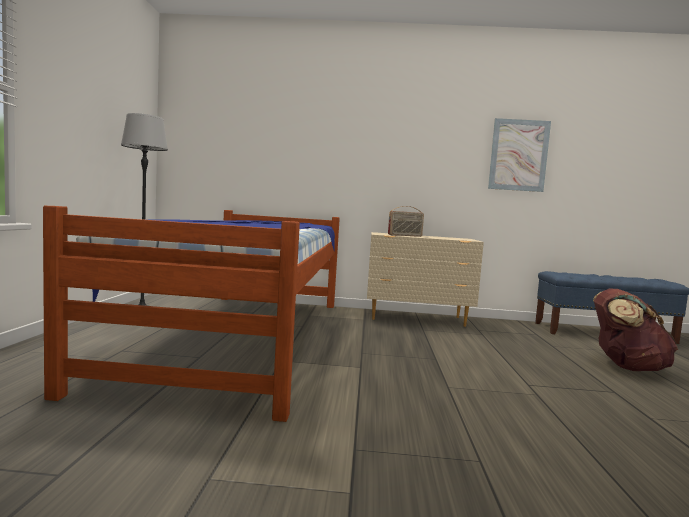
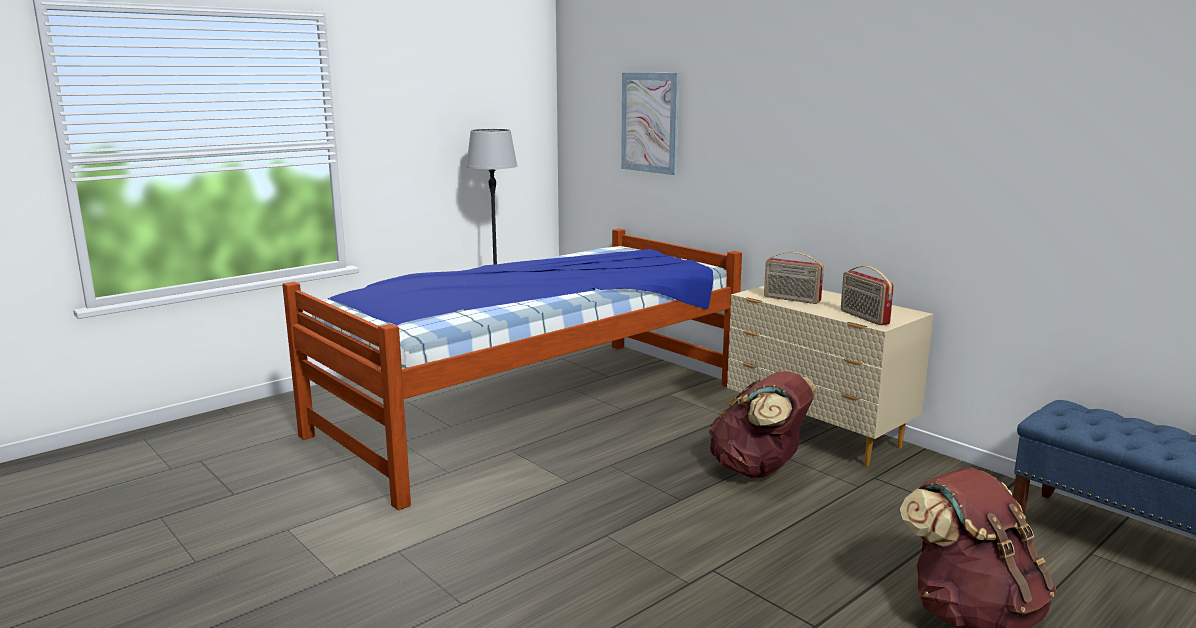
camera: 45 degrees right, 10 degrees up
picture [488,118,551,192] -> picture moved to [621,73,679,175]
none -> brown backpack [709,371,817,478]
none -> radio [841,266,894,325]

